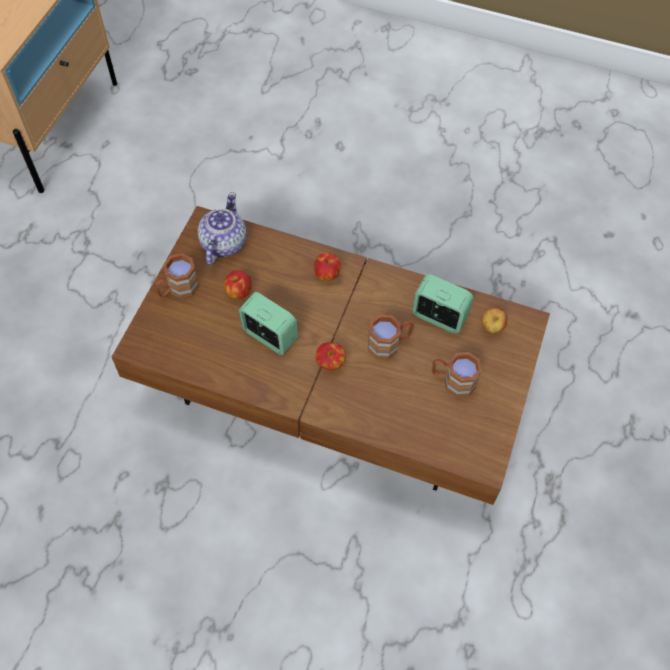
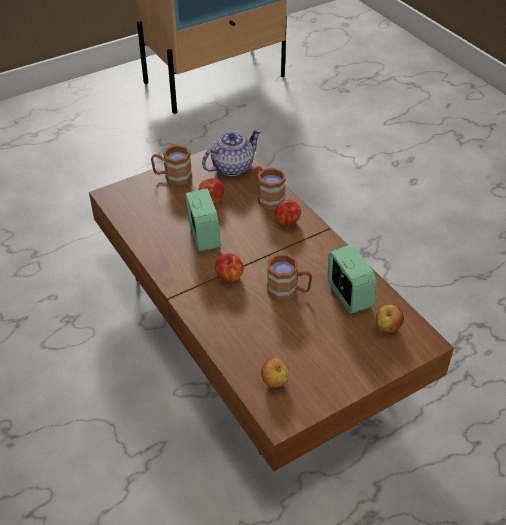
camera: 40 degrees right, 15 degrees down
brown mug [432,352,482,398] -> brown mug moved to [255,166,286,210]
none -> apple [261,357,289,388]

